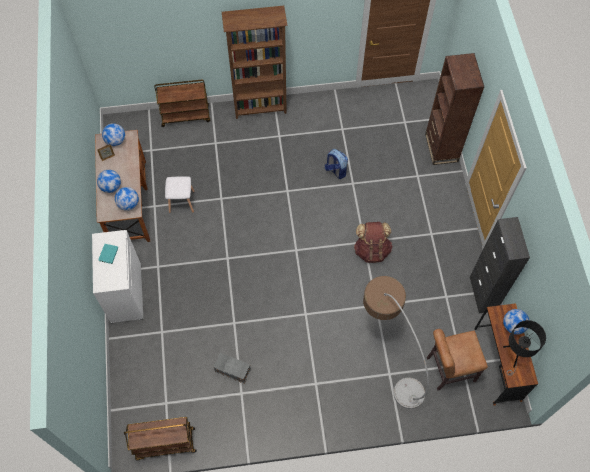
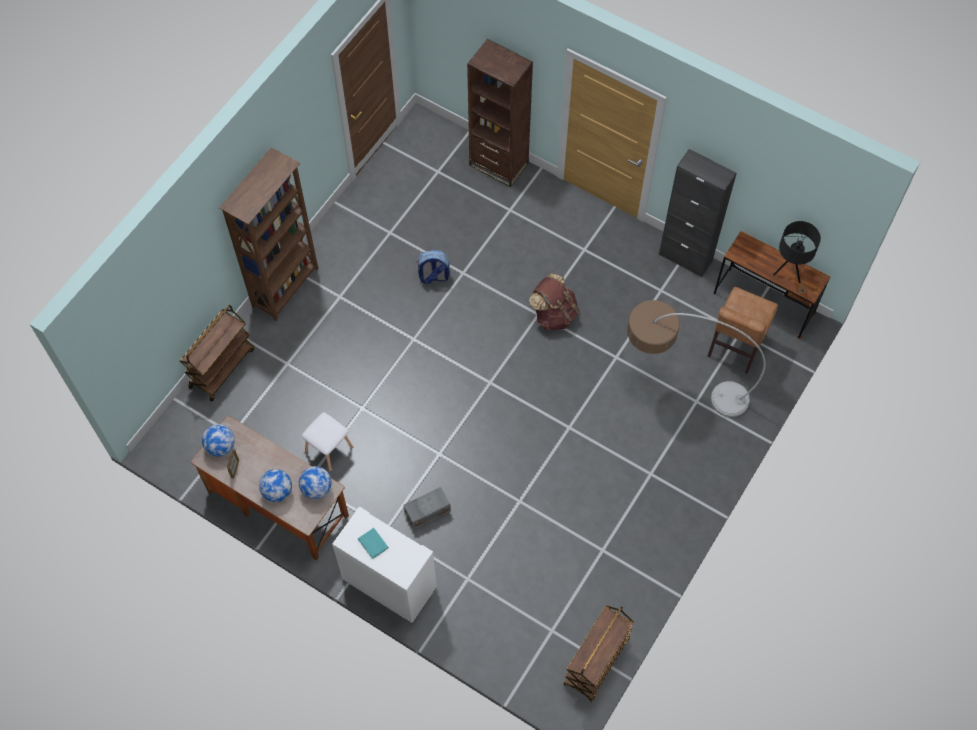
camera: 50 degrees left, 0 degrees up
grey storage box [214,353,251,384] -> grey storage box moved to [404,487,451,529]
globe [503,309,529,335] -> none

